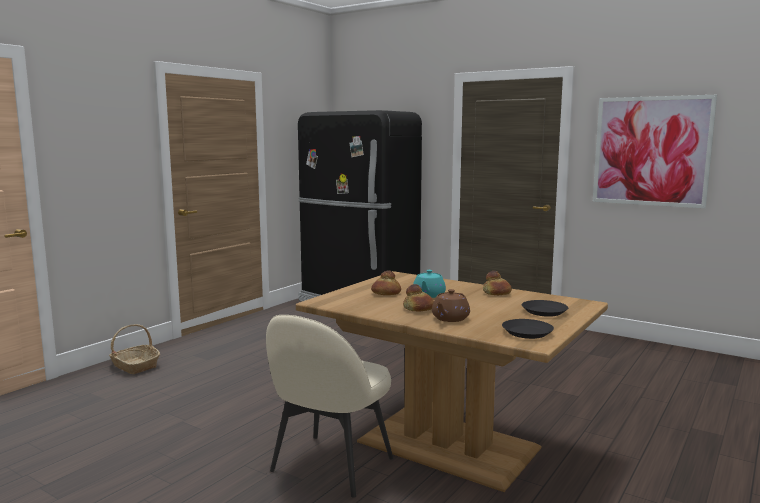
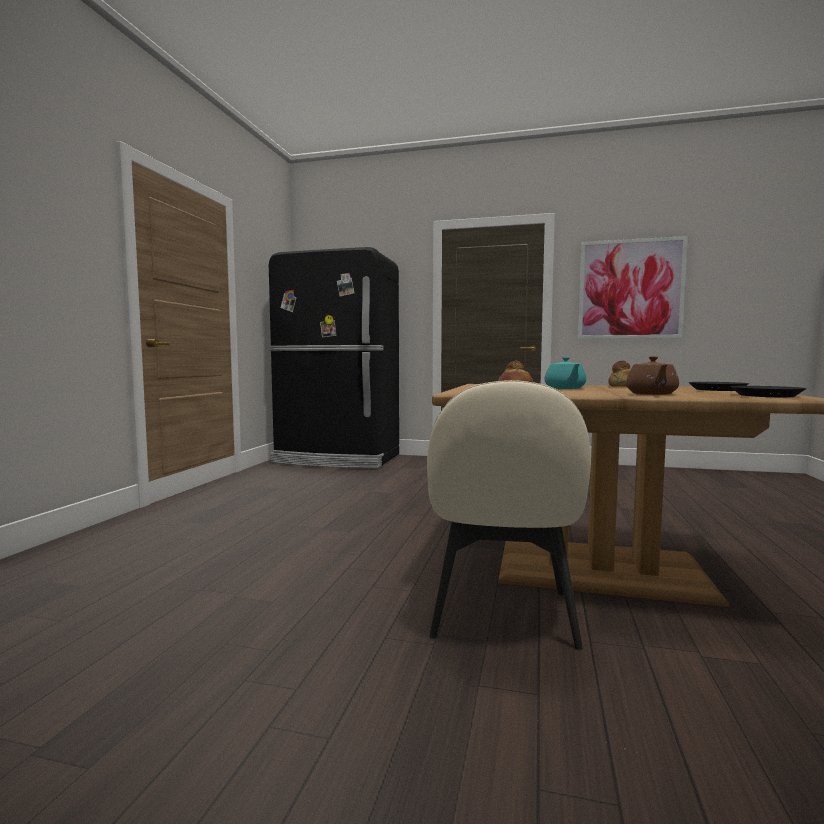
camera: 20 degrees left, 5 degrees down
basket [109,324,160,374] -> none
bread [403,284,434,311] -> none

